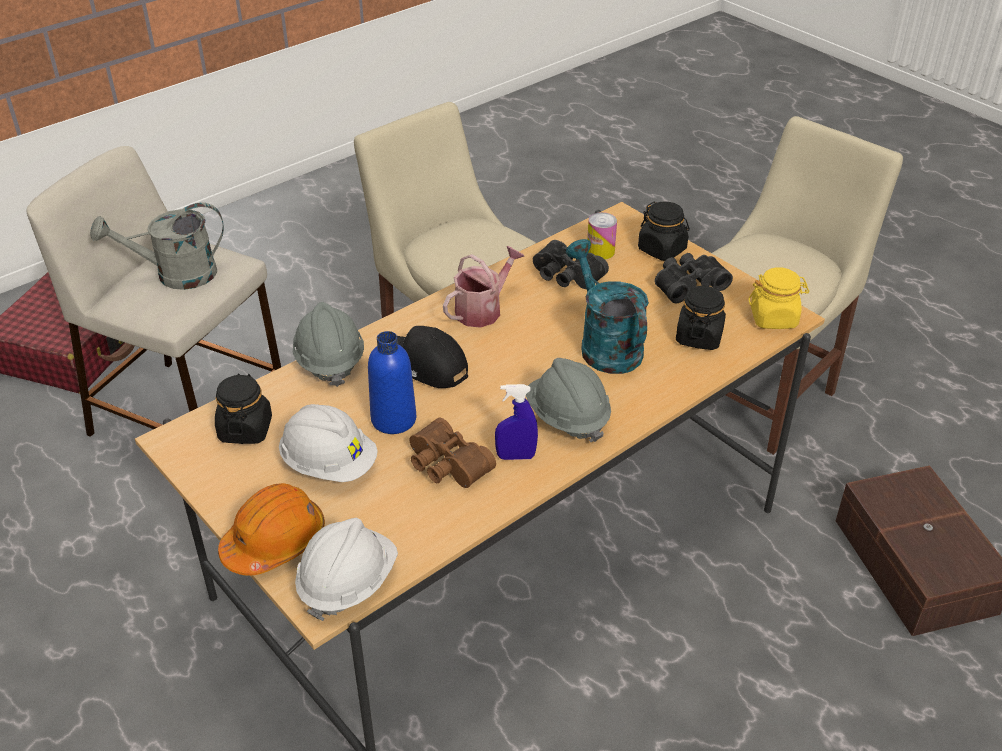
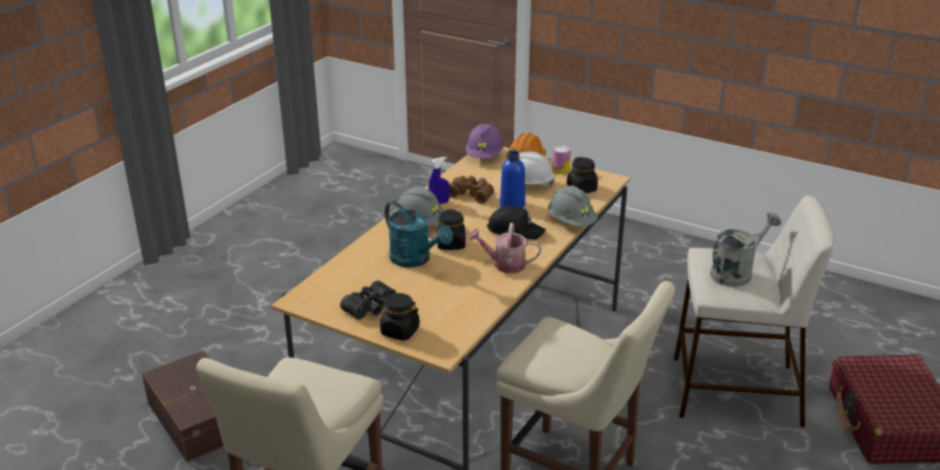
camera: 160 degrees right, 10 degrees down
white hard hat [295,518,398,621] -> purple hard hat [466,123,504,159]
watering can [443,246,524,328] -> watering can turned 75 degrees clockwise [468,223,541,273]
black binoculars [533,240,609,289] -> none
can [587,212,617,260] -> can moved to [552,145,571,174]
black jar [676,285,726,350] -> black jar moved to [437,209,466,250]
yellow jar [748,268,810,329] -> none

